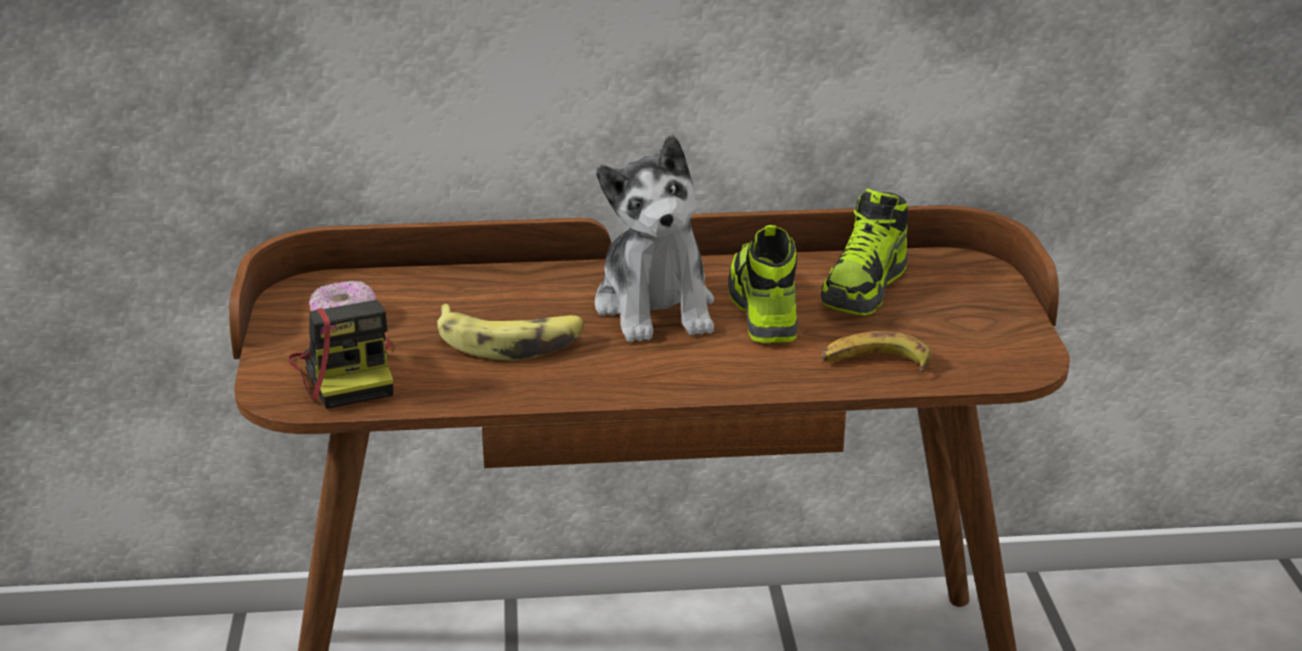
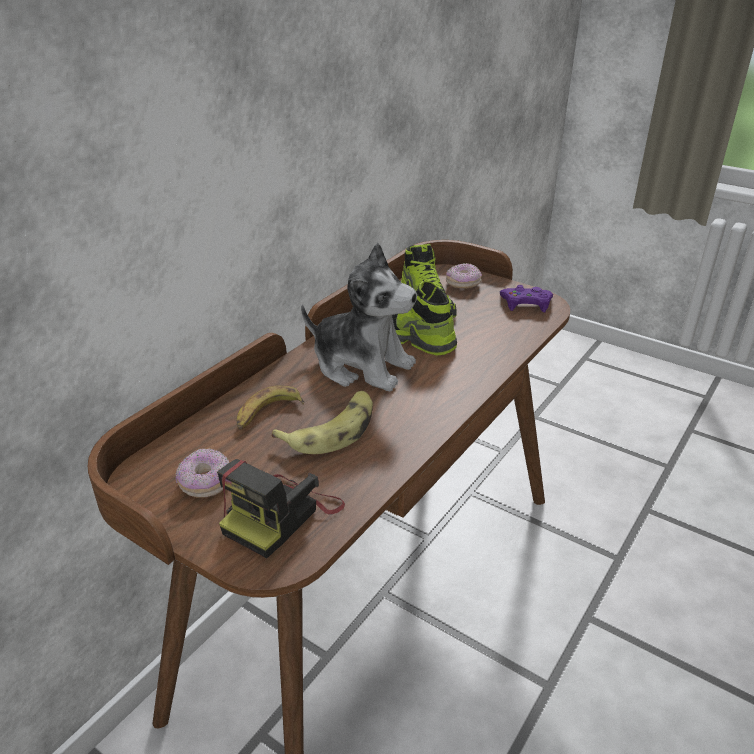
camera: 50 degrees left, 5 degrees up
camera [289,300,393,409] -> camera turned 105 degrees clockwise [217,459,345,558]
banana [822,331,932,372] -> banana moved to [237,385,304,430]
none -> donut [446,263,482,288]
none -> purple game controller [500,285,553,312]

